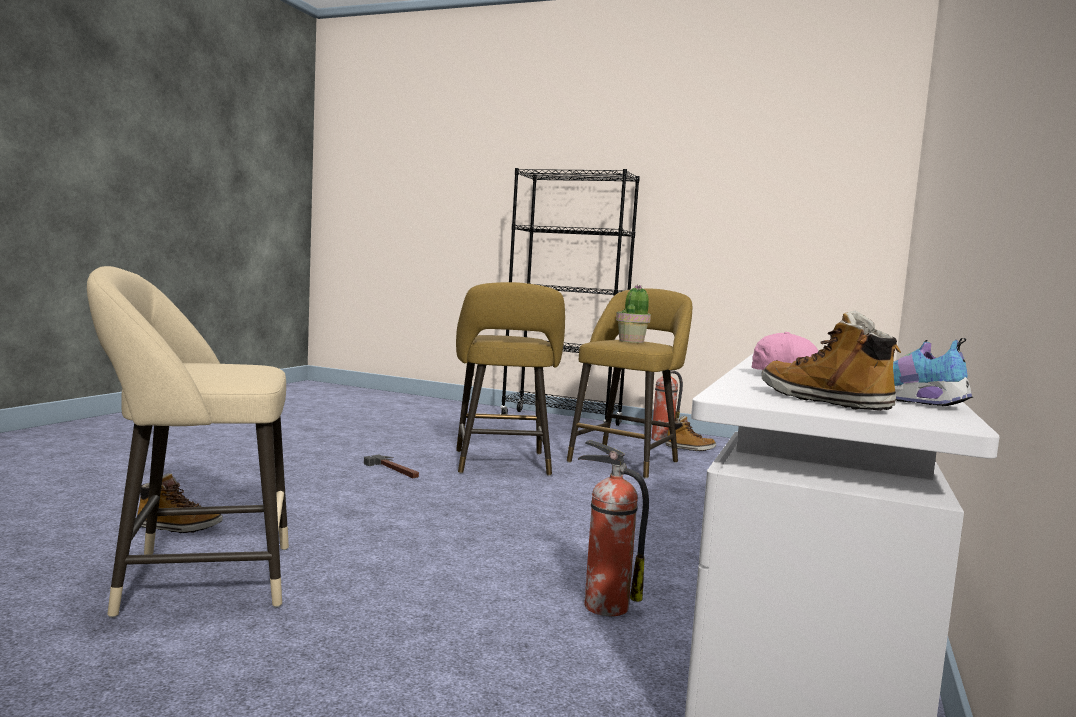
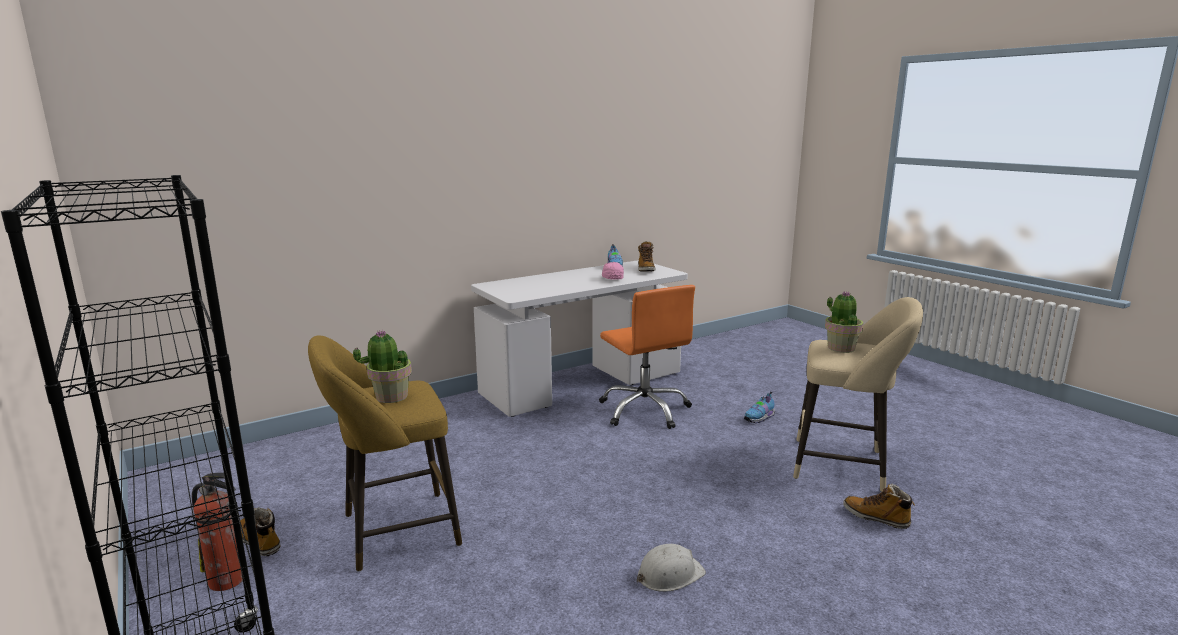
camera: 145 degrees left, 10 degrees up
hammer [364,454,419,478] -> white hard hat [637,544,706,592]
yellow stool [456,282,565,476] -> none
fire extinguisher [578,440,649,616] -> orange office chair [599,285,695,429]
none -> shoe [744,392,775,423]
none -> potted plant [825,291,863,353]

